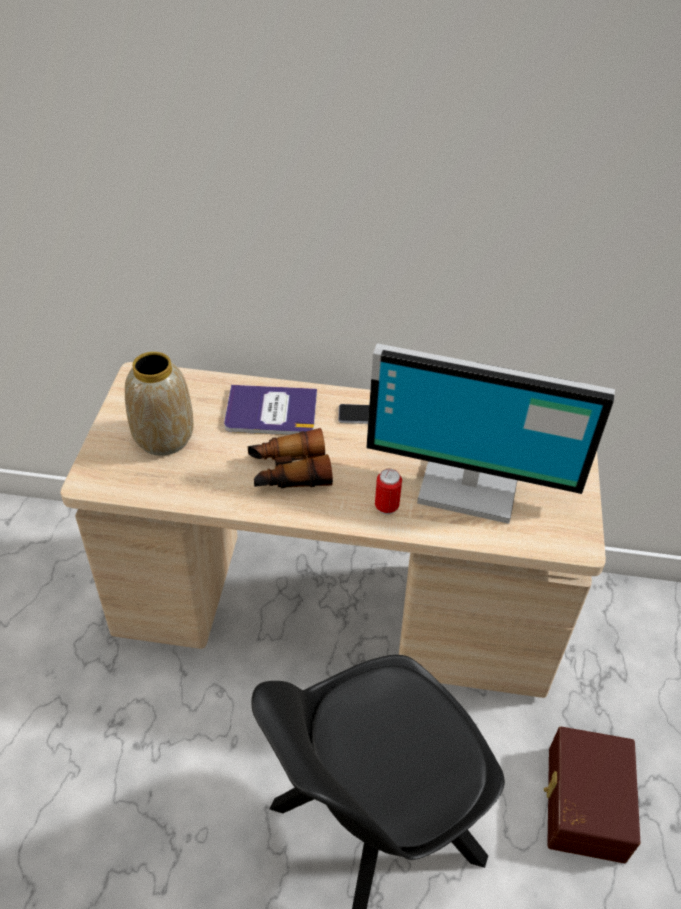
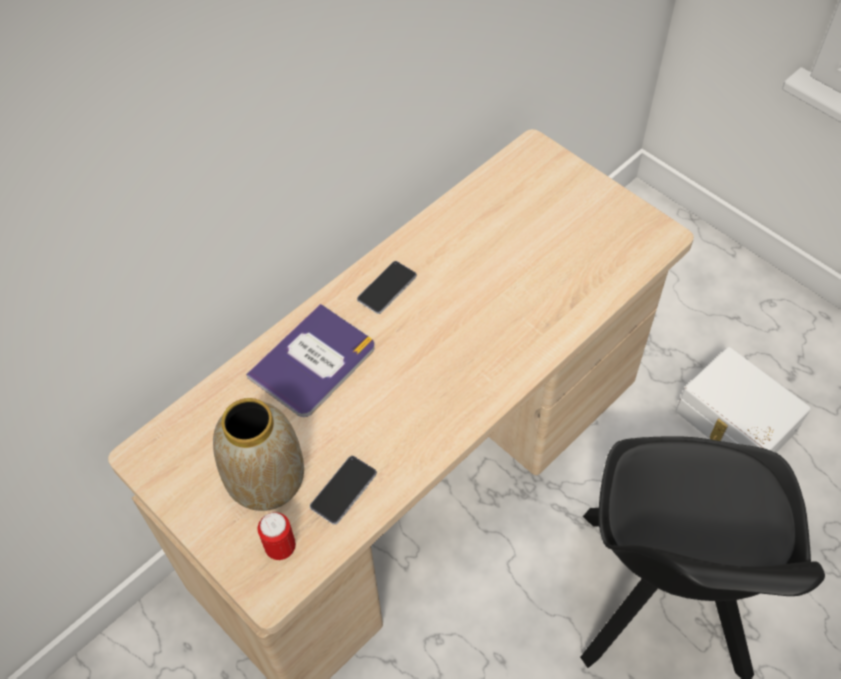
camera: 50 degrees left, 10 degrees up
binoculars [248,428,333,488] -> none
monitor [366,343,615,524] -> none
can [375,469,402,515] -> can moved to [258,512,296,560]
brown storage box [544,727,640,863] -> white storage box [676,347,811,453]
none -> phone [310,456,377,525]

